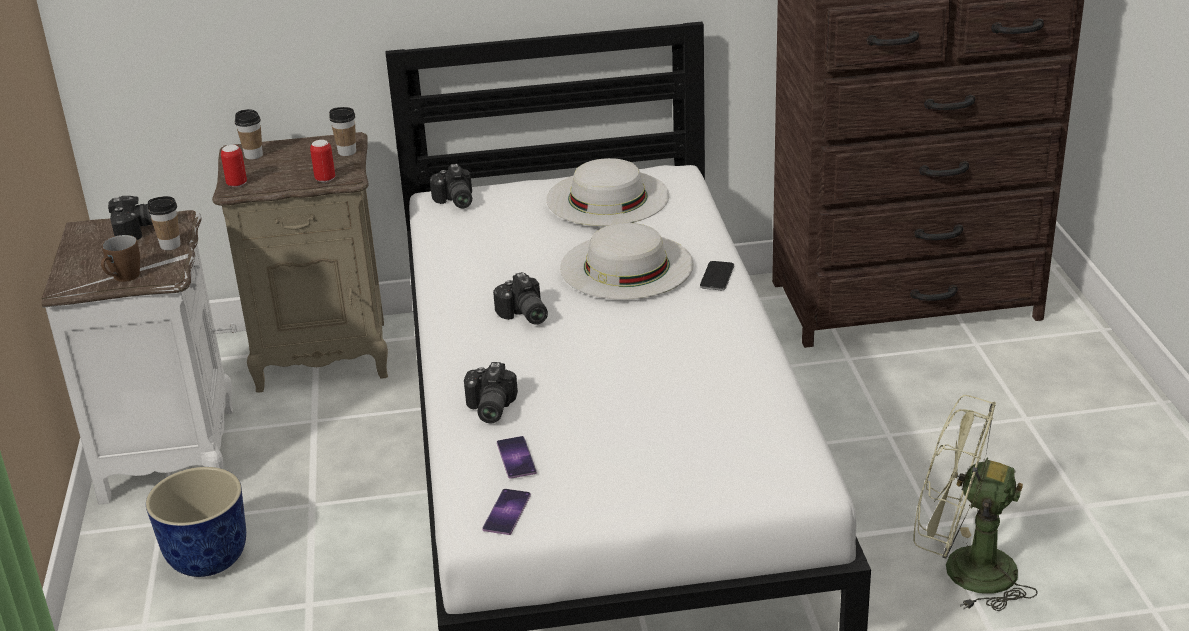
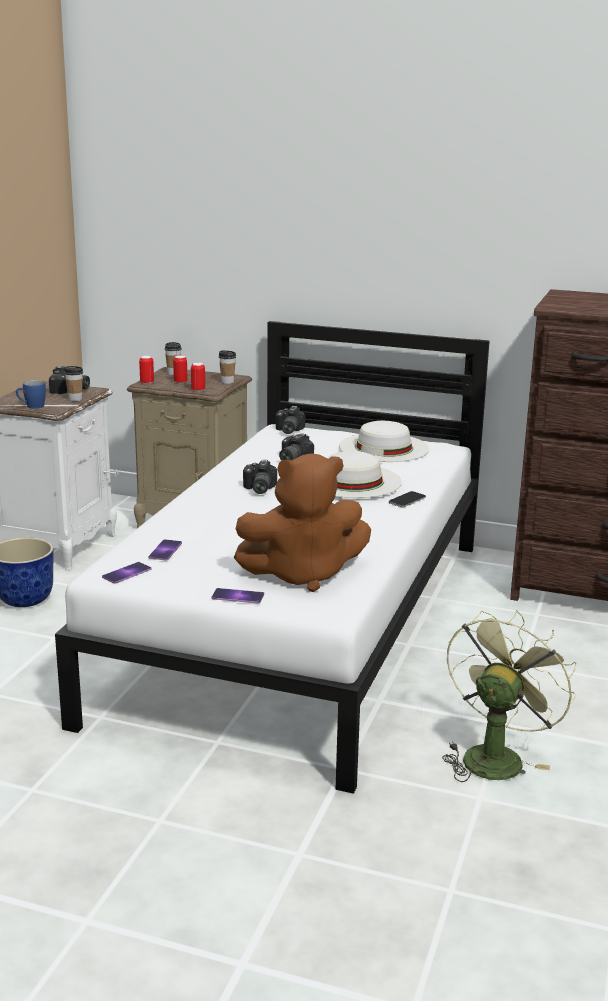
camera: 25 degrees right, 10 degrees down
brown mug [101,235,140,282] -> blue mug [16,380,46,408]
camera [464,362,518,423] -> camera moved to [279,433,314,460]
green fan [913,395,1038,611] -> green fan turned 75 degrees clockwise [442,610,577,782]
none -> can [173,355,188,384]
none -> phone [212,588,264,604]
none -> brown plush toy [234,453,371,592]

